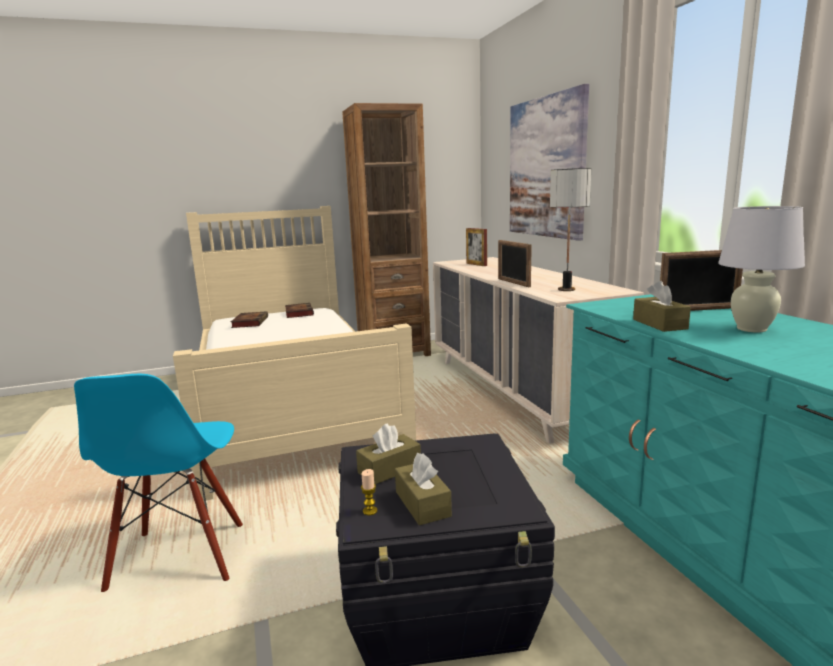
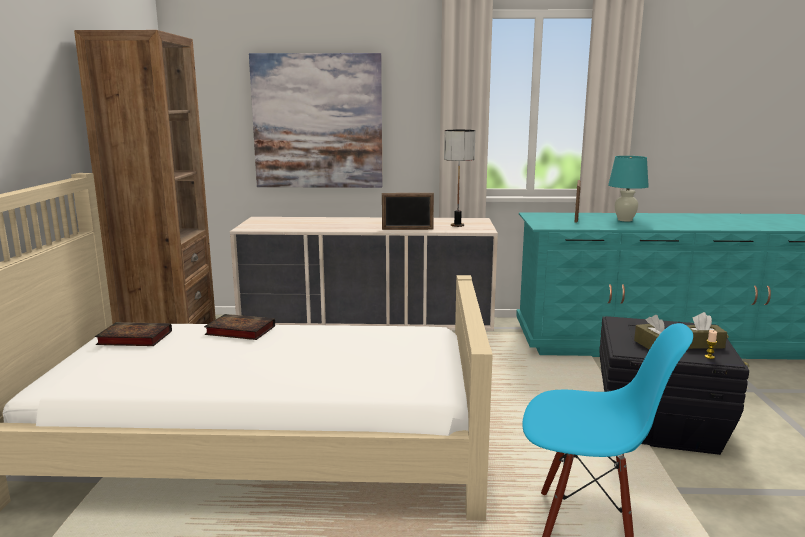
camera: 70 degrees left, 0 degrees up
book [231,311,268,328] -> book moved to [204,314,275,340]
picture frame [466,228,487,266] -> none
brown tissue box [633,281,691,332] -> none
white table lamp [718,206,805,332] -> turquoise table lamp [608,156,649,222]

